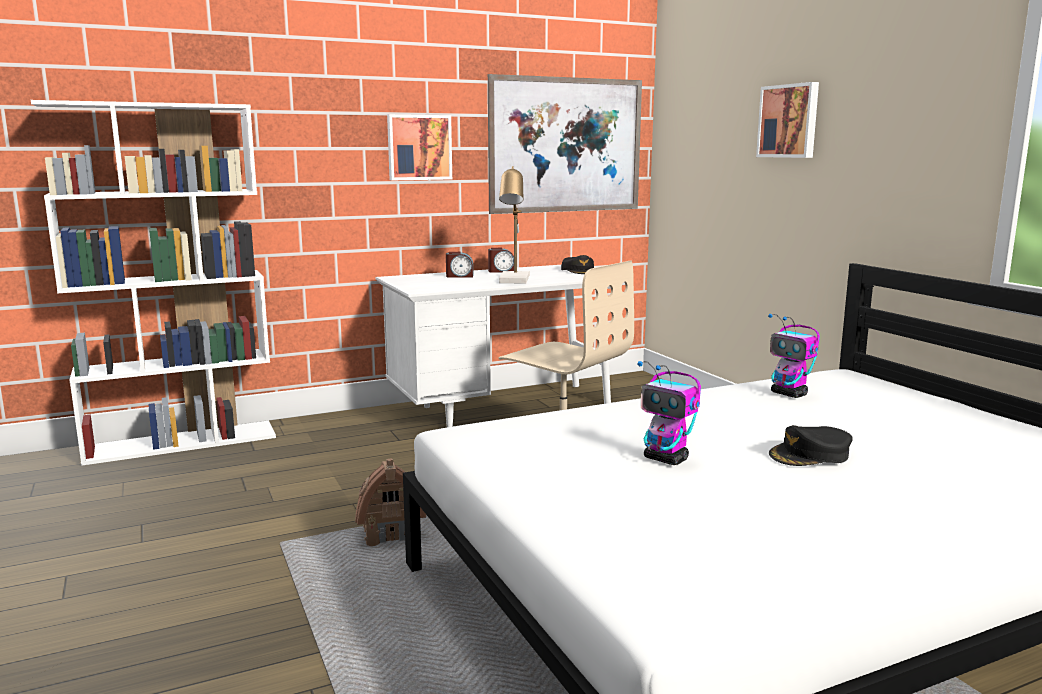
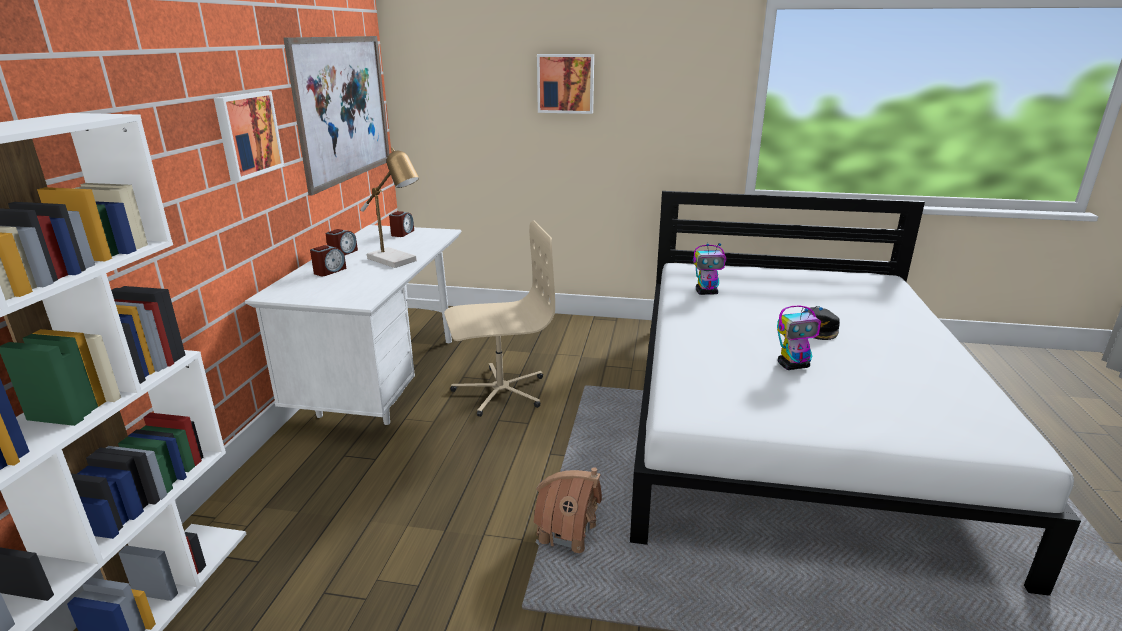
camera: 55 degrees left, 10 degrees up
black cap [561,255,594,274] -> alarm clock [389,211,414,237]

